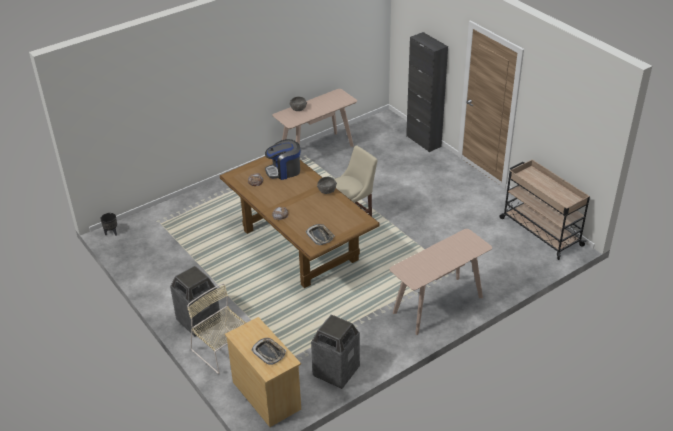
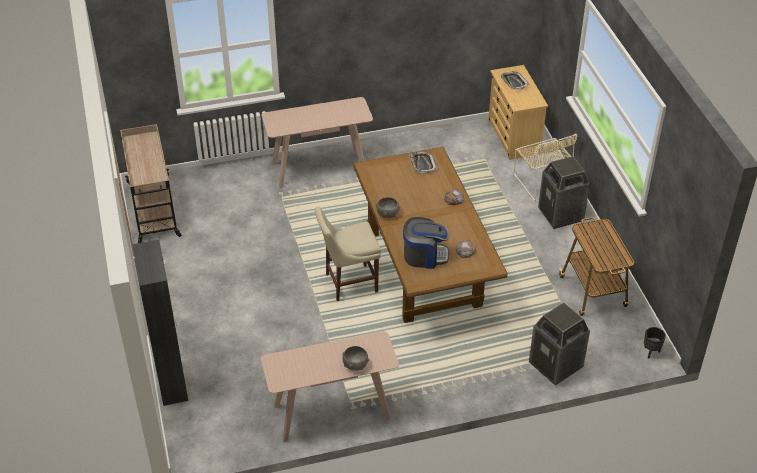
camera: 160 degrees left, 5 degrees up
trash can [311,314,360,389] -> trash can moved to [529,303,590,386]
none -> cart [559,217,634,316]

